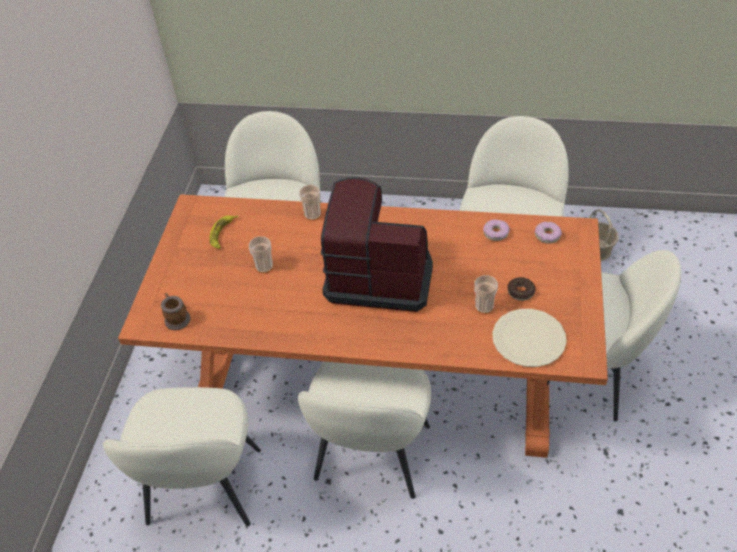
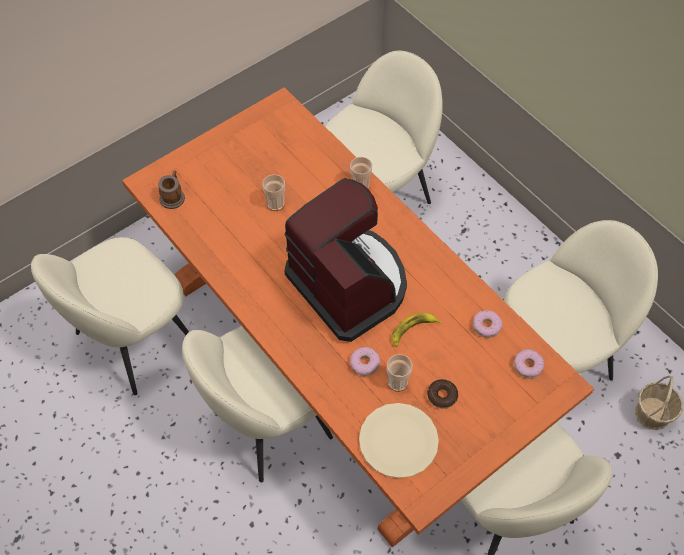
camera: 40 degrees right, 10 degrees up
banana [209,215,238,249] -> banana moved to [392,313,442,347]
none -> donut [350,347,380,376]

